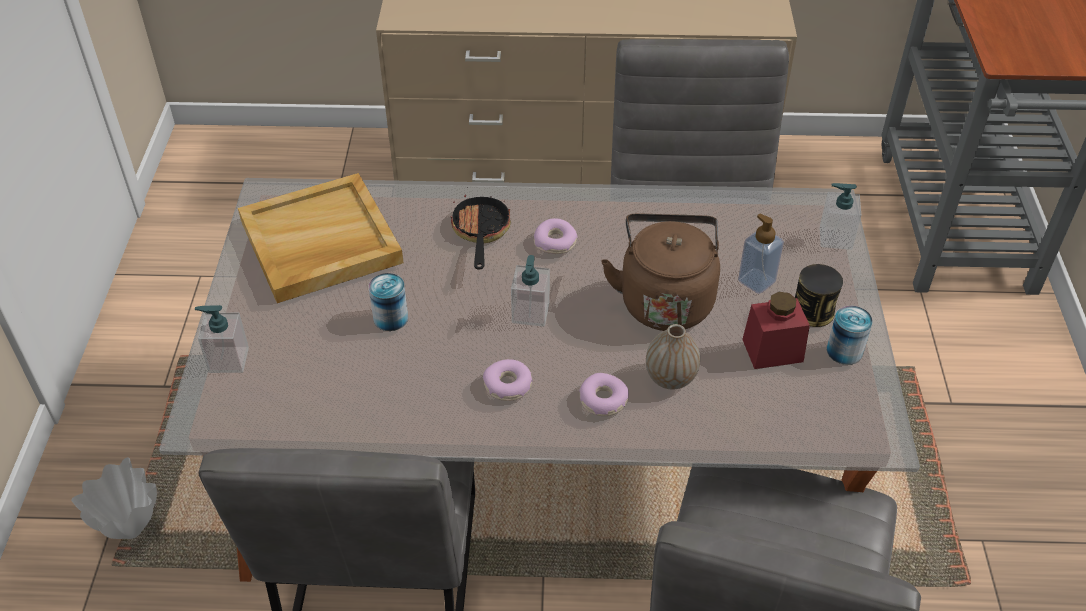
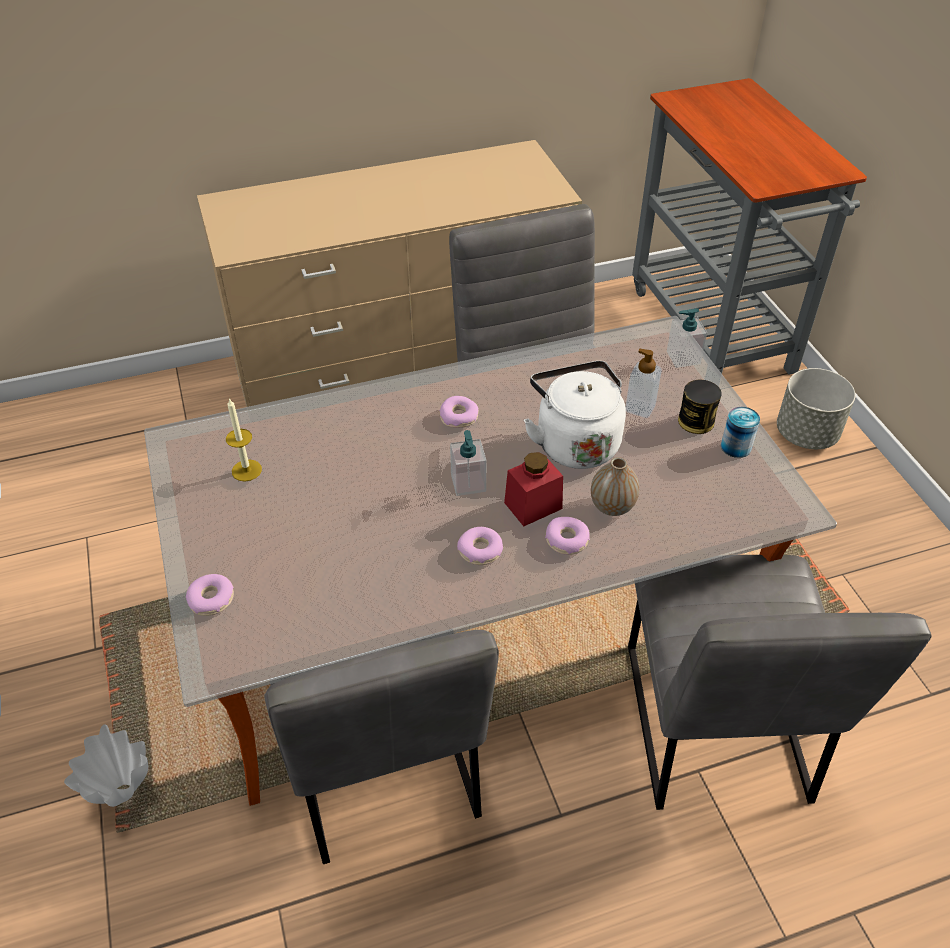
camera: 20 degrees left, 0 degrees up
soap dispenser [195,305,249,373] -> donut [186,574,234,616]
beige tray [238,173,404,303] -> candle [226,398,262,482]
can [368,273,408,331] -> none
frying pan [450,195,511,270] -> none
brown kettle [601,213,720,331] -> white kettle [524,361,626,469]
red jar [742,292,810,369] -> red jar moved to [504,452,563,526]
none -> grey planter [777,368,856,449]

